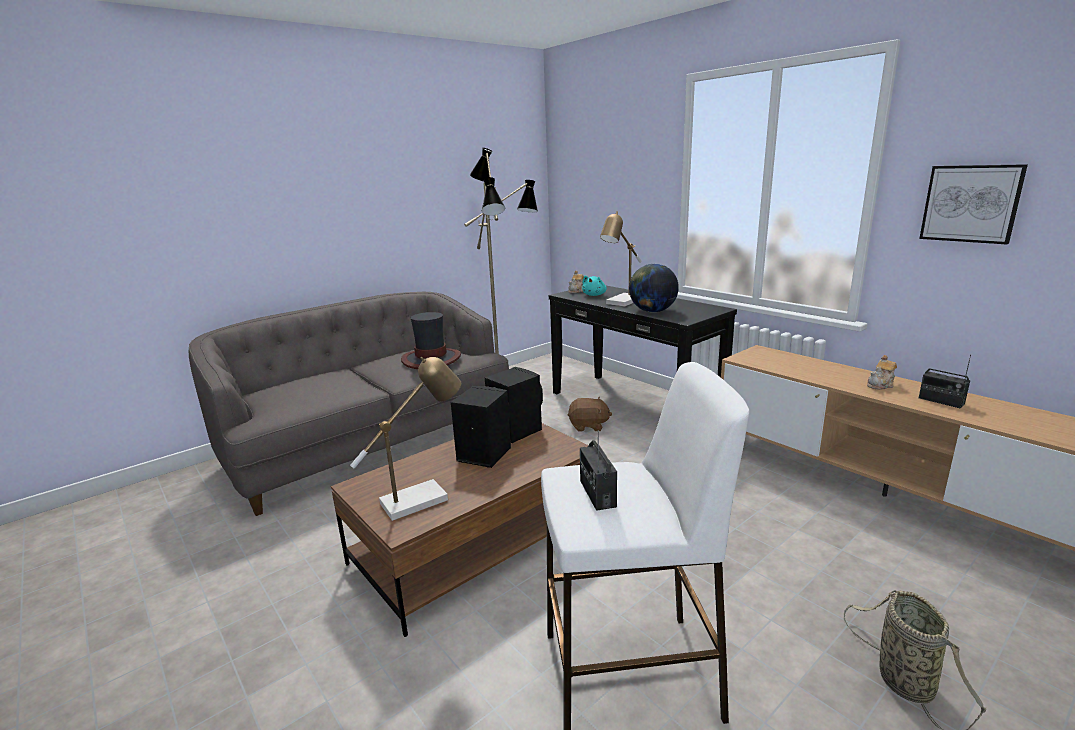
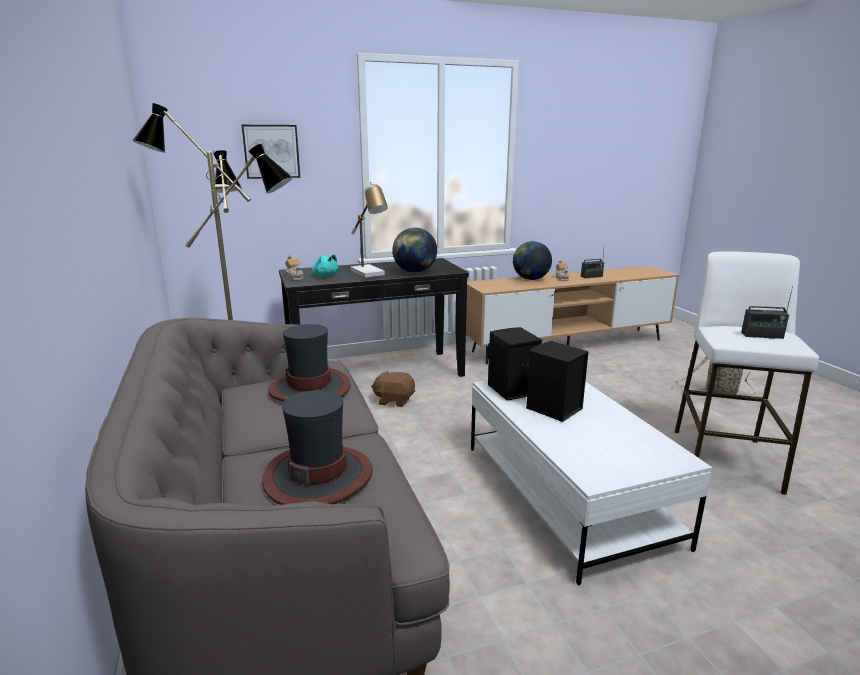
camera: 70 degrees left, 0 degrees up
brown coffee table [331,423,588,637] -> white coffee table [471,380,712,585]
table lamp [350,357,461,521] -> none
brown plush toy [568,397,612,431] -> brown plush toy turned 105 degrees counterclockwise [371,370,415,407]
picture [919,164,1028,244] -> picture moved to [242,125,300,179]
none -> hat [262,390,373,505]
none -> globe [513,241,552,280]

